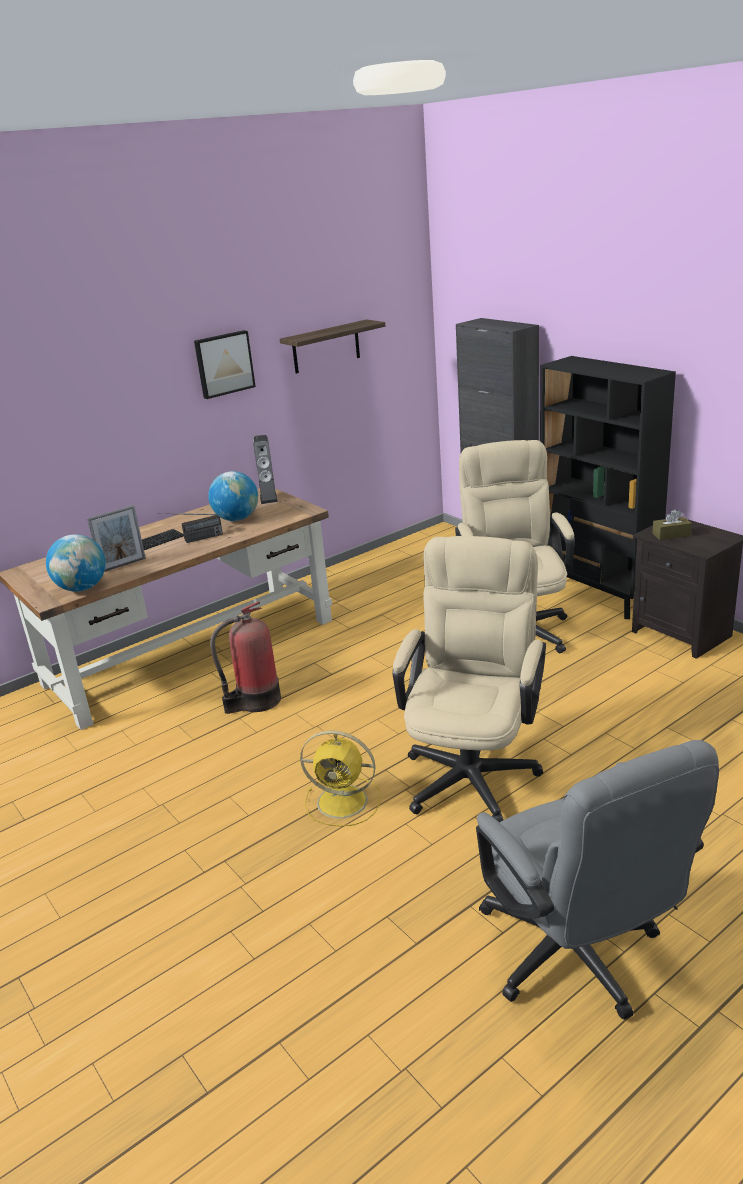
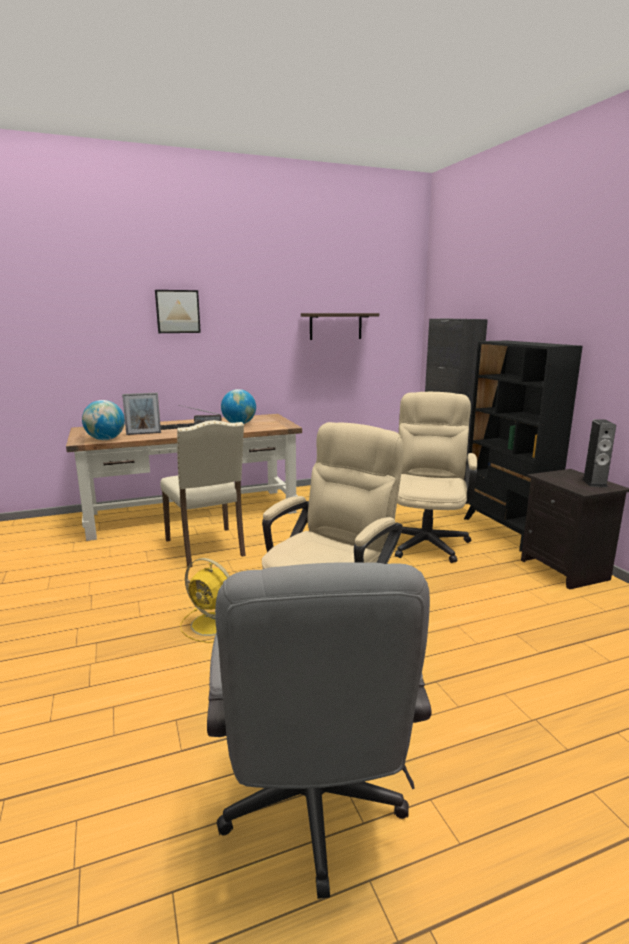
camera: 15 degrees right, 10 degrees down
picture [194,330,256,399] -> picture moved to [155,290,201,333]
fire extinguisher [210,601,281,714] -> beige chair [160,420,246,567]
speaker [253,435,278,504] -> speaker moved to [582,419,616,487]
brown tissue box [652,509,692,540] -> none

